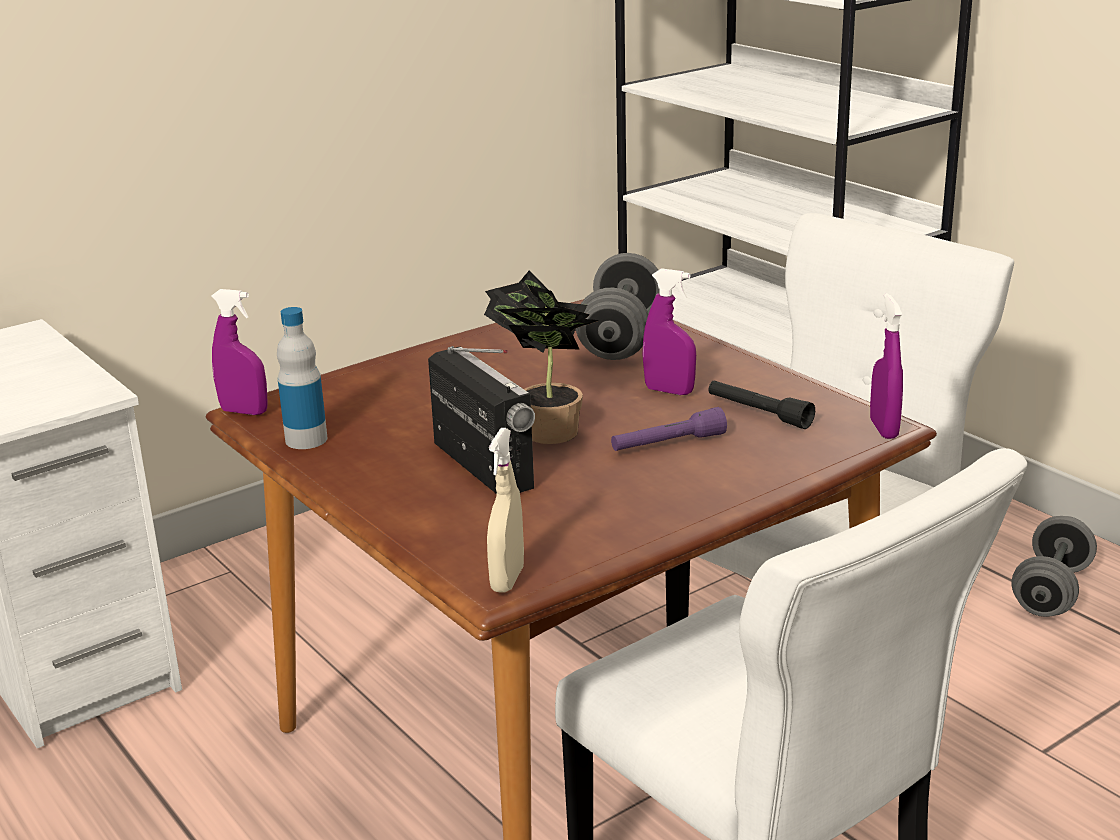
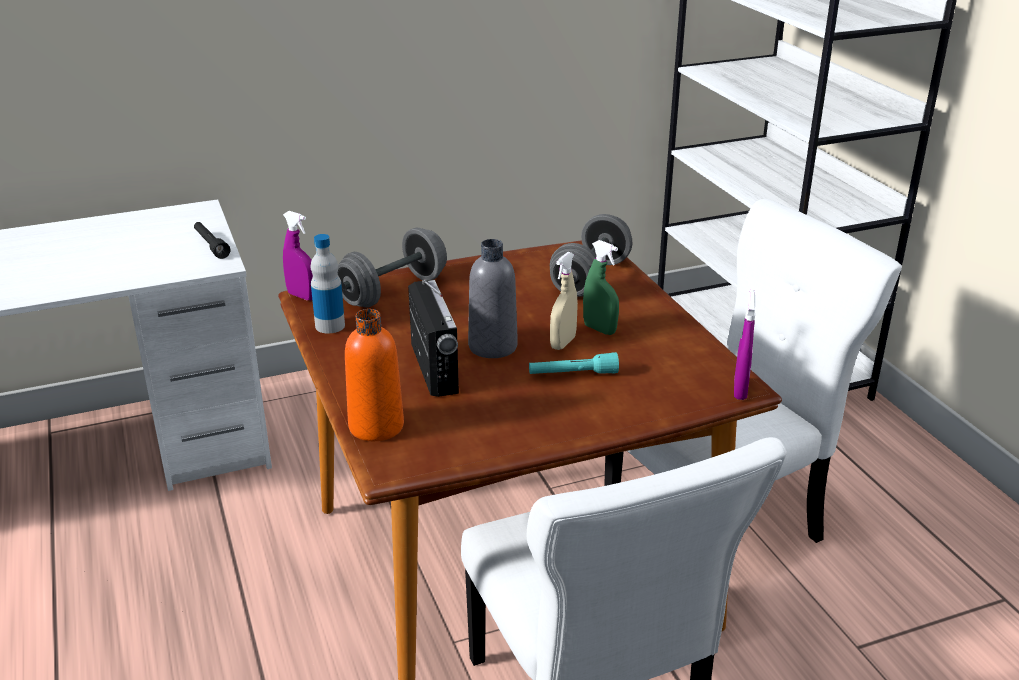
camera: 15 degrees right, 5 degrees up
potted plant [484,270,599,444] -> grey bottle [468,239,518,358]
beige spray bottle [487,428,524,593] -> beige spray bottle moved to [550,252,578,350]
purple flashlight [611,407,727,451] -> turquoise flashlight [529,352,619,374]
purple spray bottle [643,268,696,395] -> green spray bottle [583,240,619,335]
black flashlight [708,380,815,429] -> black flashlight moved to [194,222,231,259]
grey dumbbell [1012,516,1097,617] -> grey dumbbell moved to [338,228,447,307]
none -> orange bottle [345,309,404,441]

